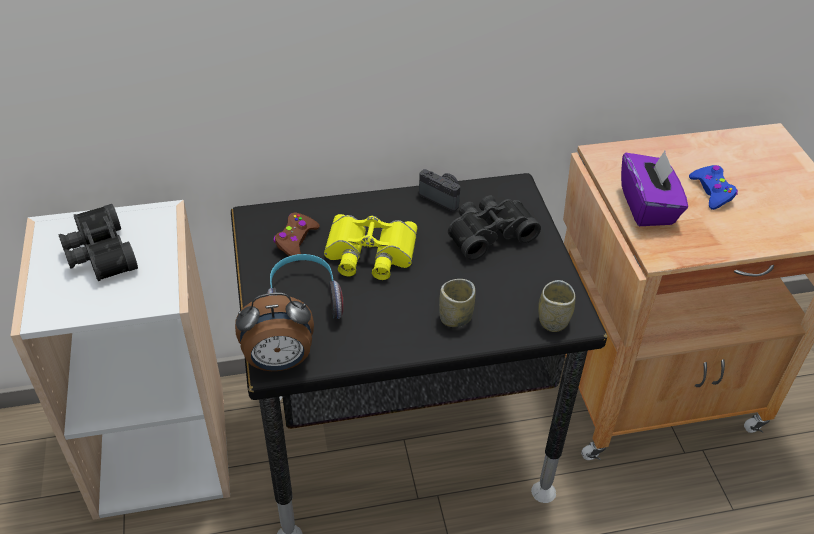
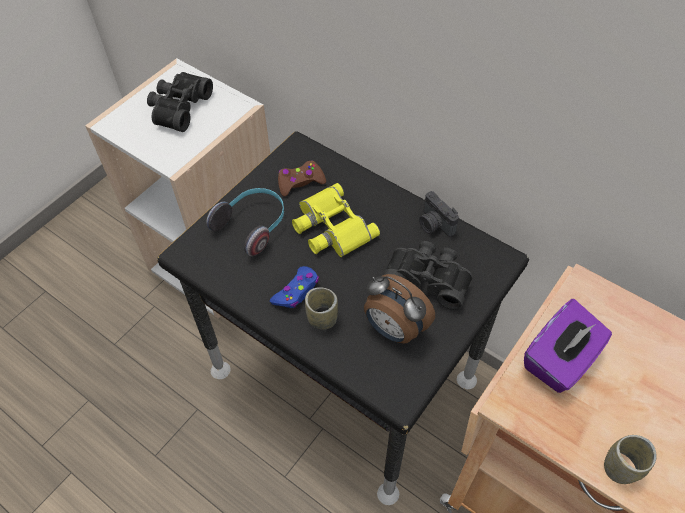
camera: 50 degrees right, 10 degrees up
alarm clock [235,293,314,371] -> alarm clock moved to [364,274,435,343]
camera [419,169,460,211] -> camera turned 150 degrees clockwise [419,191,459,237]
cup [538,280,575,332] -> cup moved to [604,435,657,484]
blue game controller [689,165,738,210] -> blue game controller moved to [270,266,319,308]

